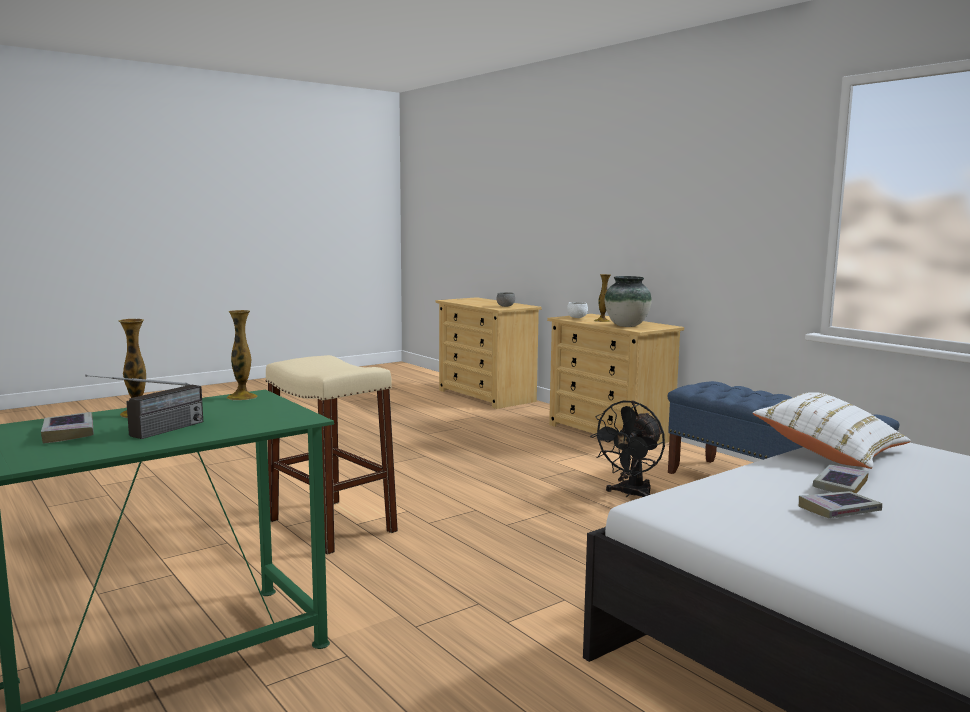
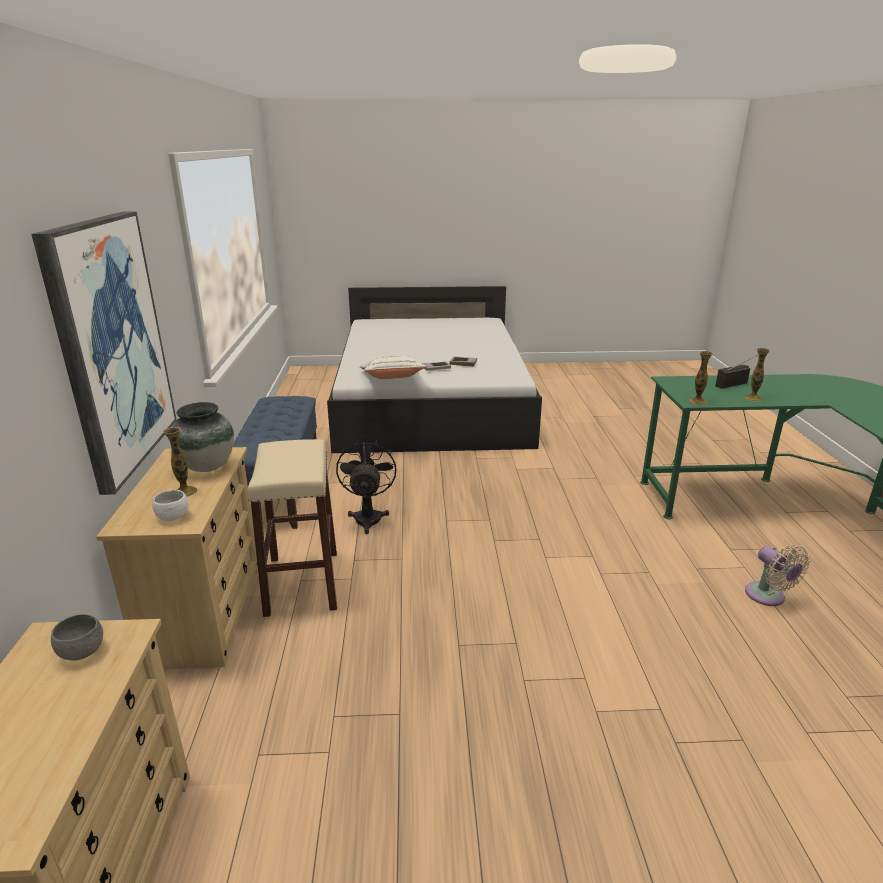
camera: 145 degrees left, 15 degrees up
book [41,412,94,444] -> none
beige stool [266,355,398,555] -> beige stool moved to [248,439,337,617]
black fan [590,400,665,497] -> black fan turned 75 degrees counterclockwise [336,439,396,534]
none -> picture [31,211,176,495]
none -> beige fan [745,545,810,606]

